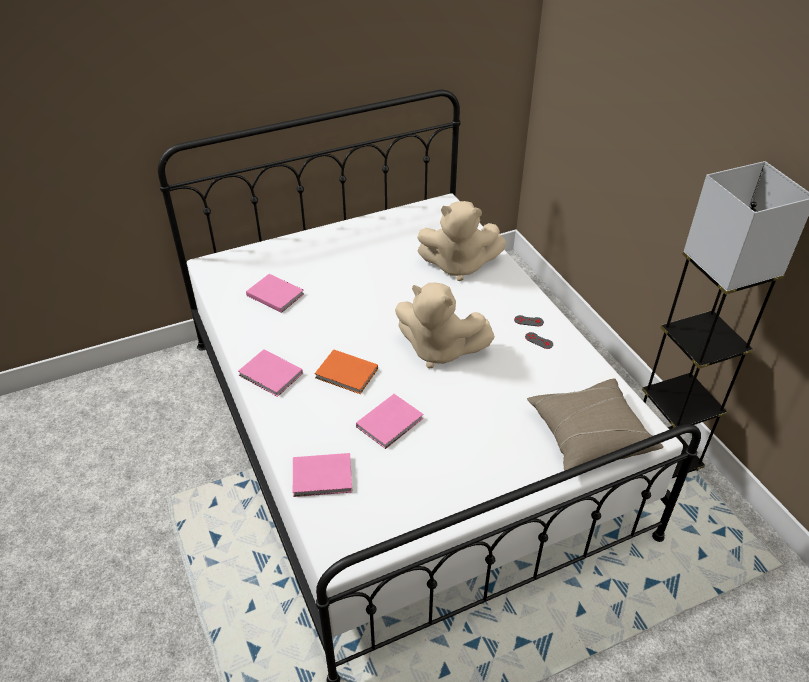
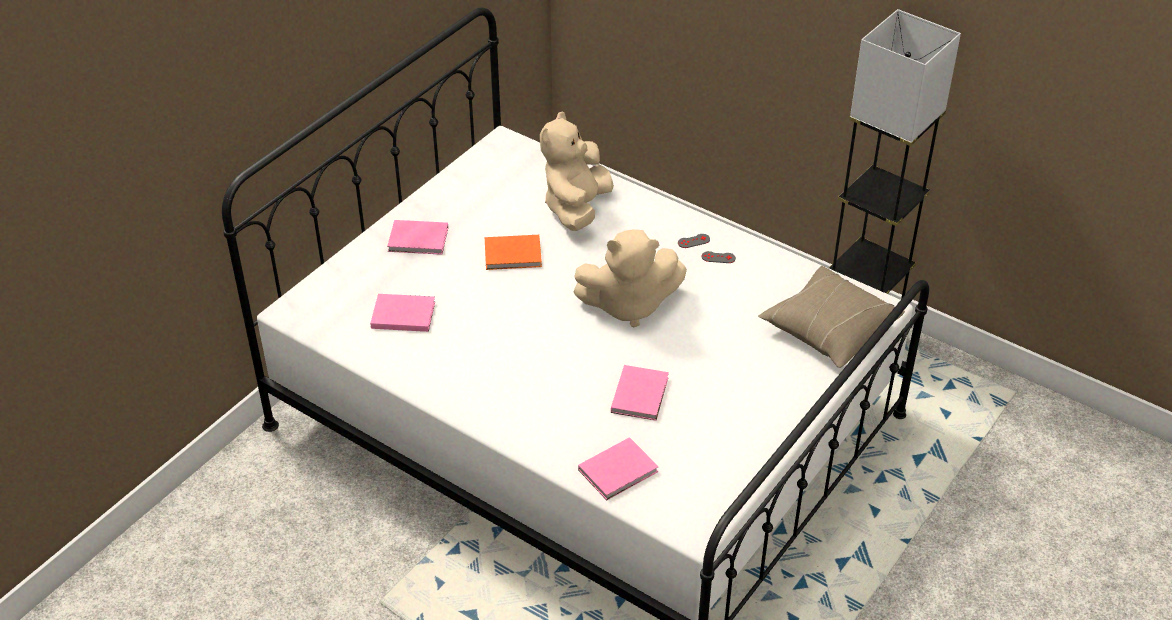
camera: 30 degrees left, 0 degrees up
pink book [238,349,303,397] -> pink book moved to [387,220,448,255]
orange book [315,349,378,394] -> orange book moved to [485,235,542,270]
beige plush toy [417,201,506,281] -> beige plush toy turned 135 degrees clockwise [540,111,614,231]

